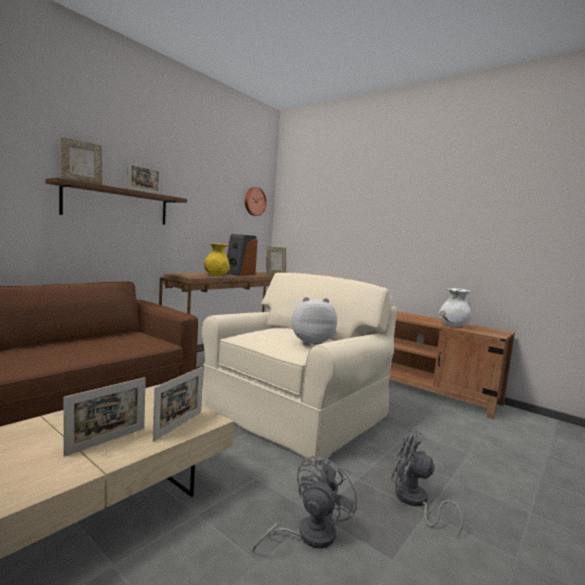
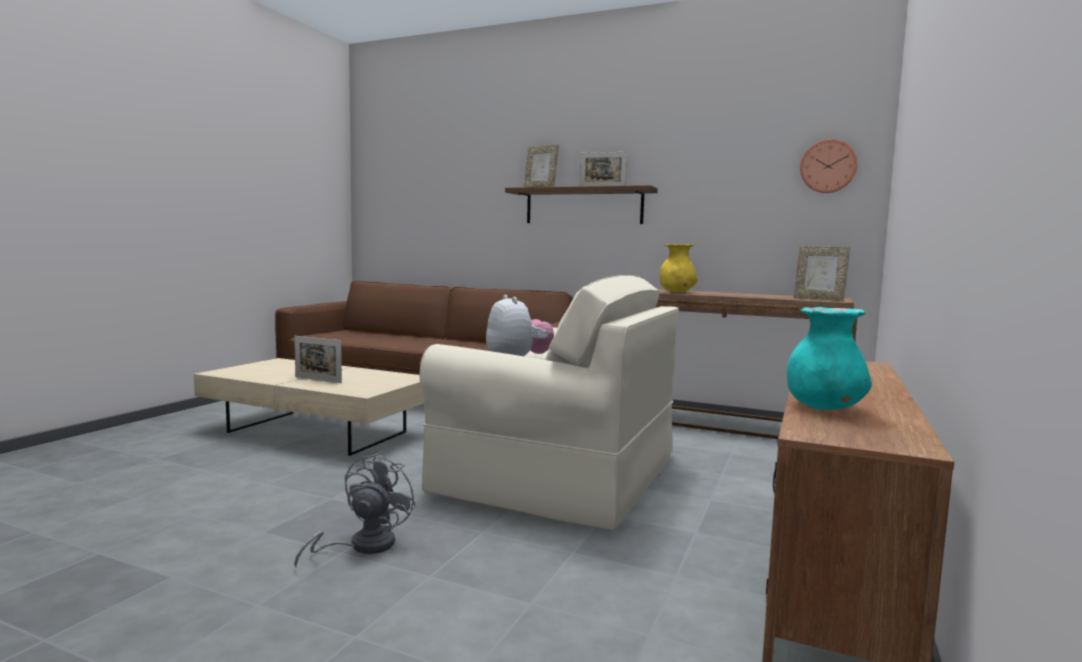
camera: 75 degrees right, 0 degrees up
picture frame [153,366,203,442] -> none
speaker [226,234,258,276] -> none
grey fan [252,455,357,554] -> none
white vase [439,288,471,327] -> turquoise vase [787,307,872,410]

